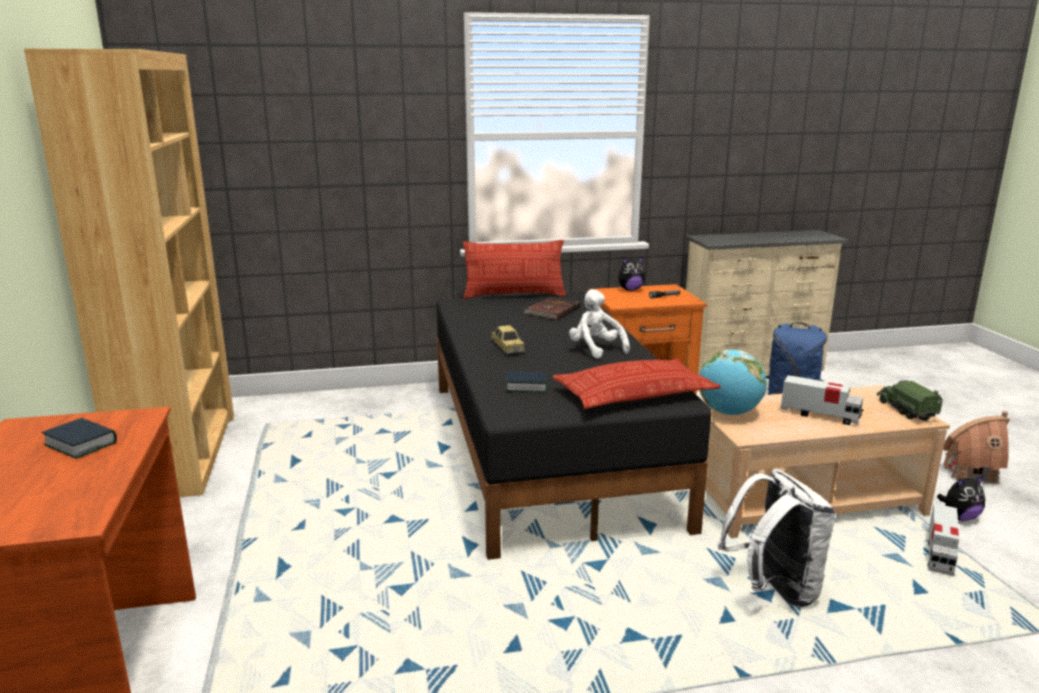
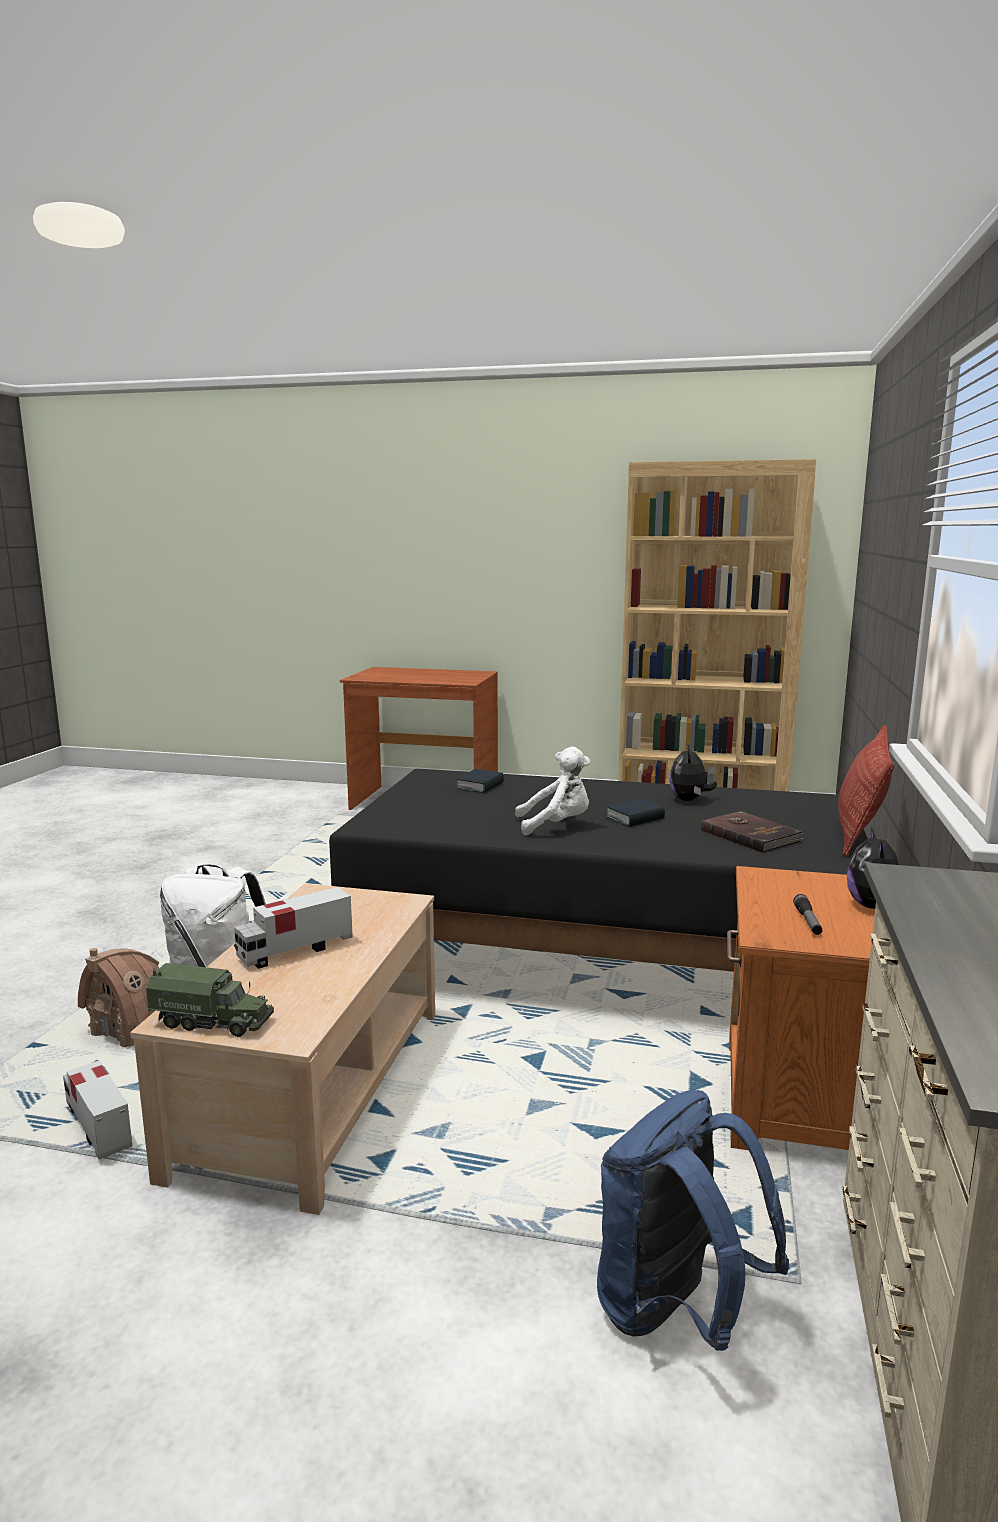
camera: 115 degrees right, 5 degrees down
book [42,418,117,459] -> book moved to [605,798,665,827]
toy car [491,325,525,354] -> none
pillow [553,359,721,409] -> none
globe [700,349,767,415] -> none
plush toy [937,476,985,521] -> plush toy moved to [669,745,717,801]
toy house [943,411,1010,483] -> toy house moved to [78,948,159,1049]

